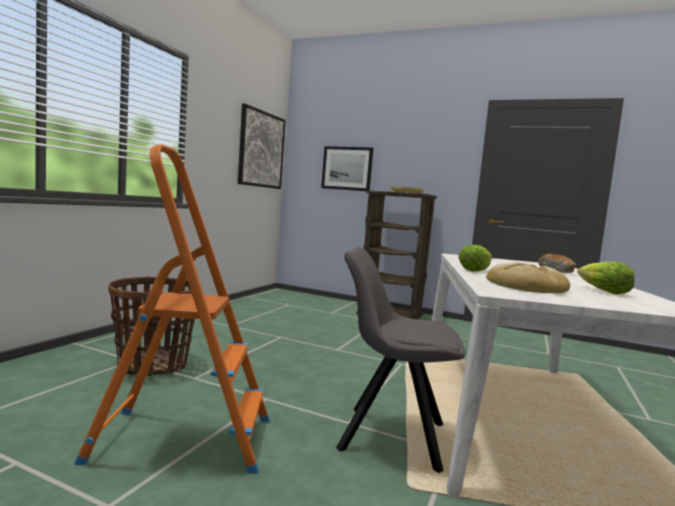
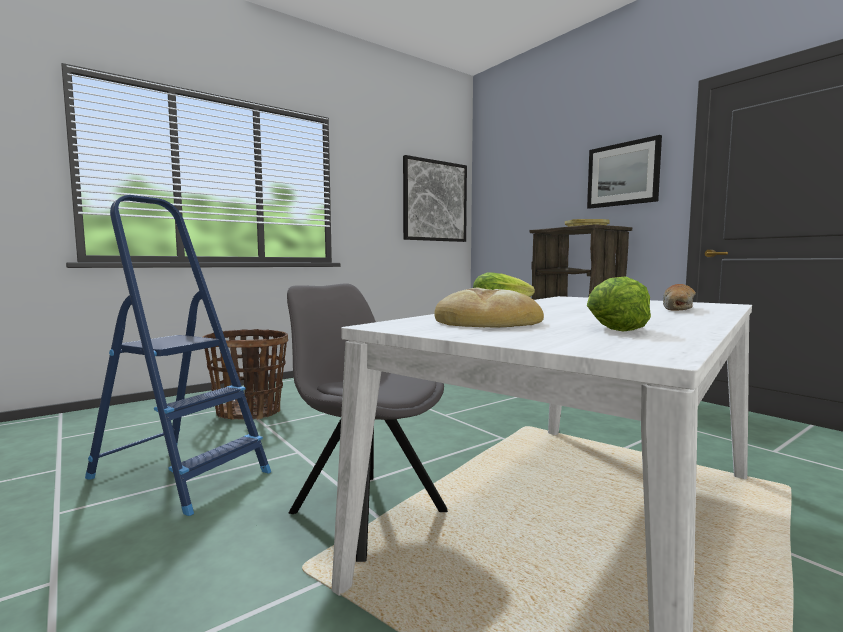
camera: 30 degrees right, 0 degrees up
orange step ladder [74,144,270,474] -> blue step ladder [85,195,271,516]
picture [321,146,373,191] -> picture moved to [587,135,662,209]

